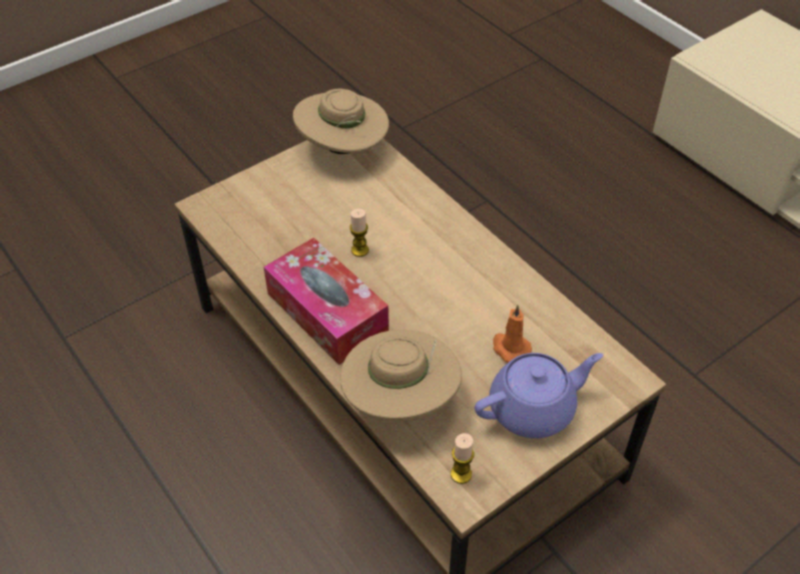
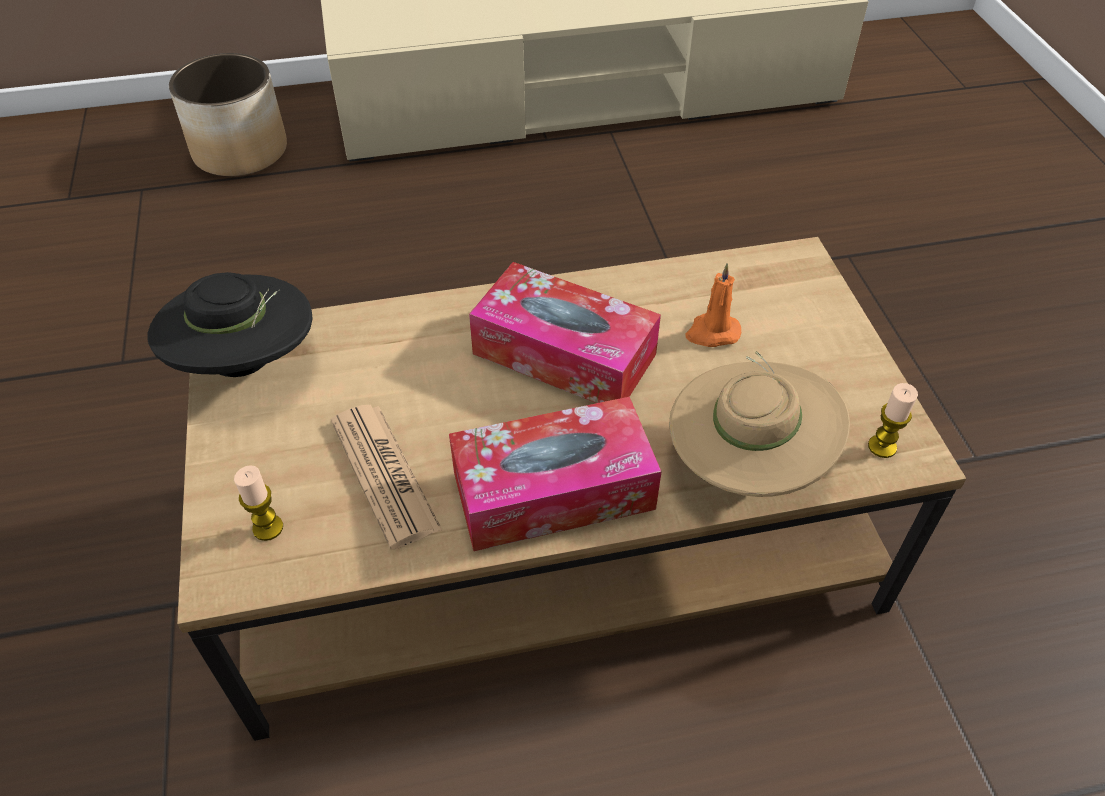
camera: 65 degrees left, 0 degrees up
beige hat [293,89,389,154] -> black hat [148,272,313,377]
candle [350,209,369,257] -> candle moved to [234,465,283,541]
purple teapot [475,353,603,438] -> none
none -> planter [169,53,287,176]
none -> newspaper [331,405,442,549]
none -> tissue box [469,262,661,403]

